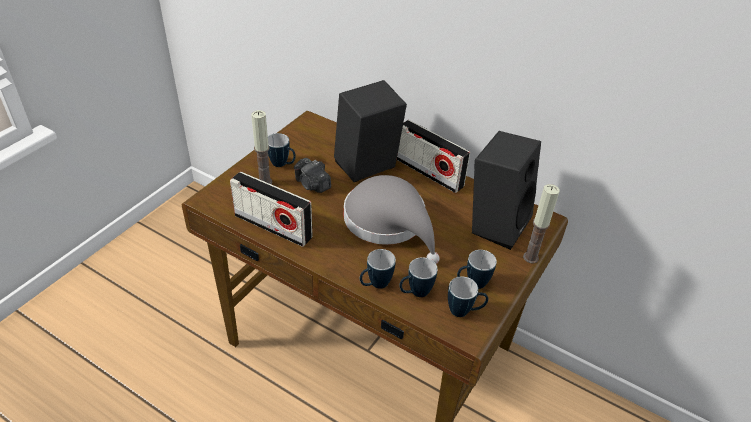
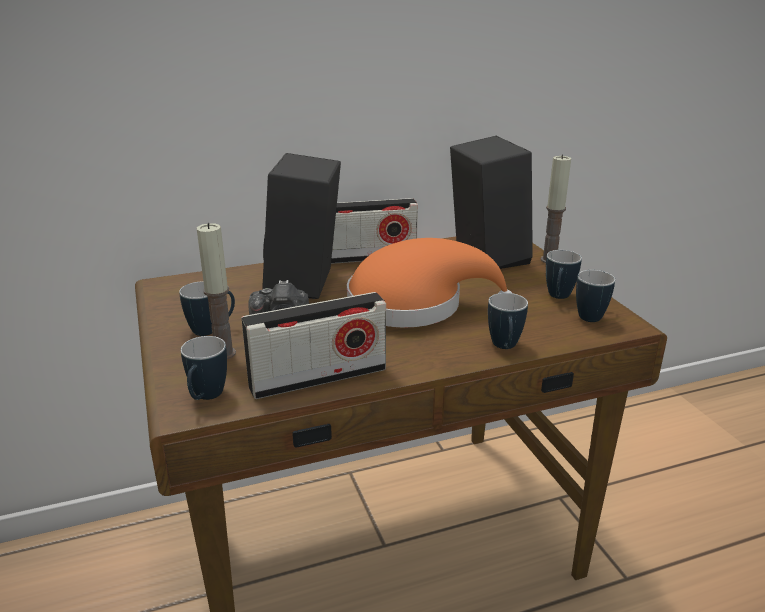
camera: 50 degrees left, 15 degrees down
grey hat [344,175,440,264] -> orange hat [347,238,512,328]
mug [399,257,438,297] -> mug moved to [181,336,227,400]

